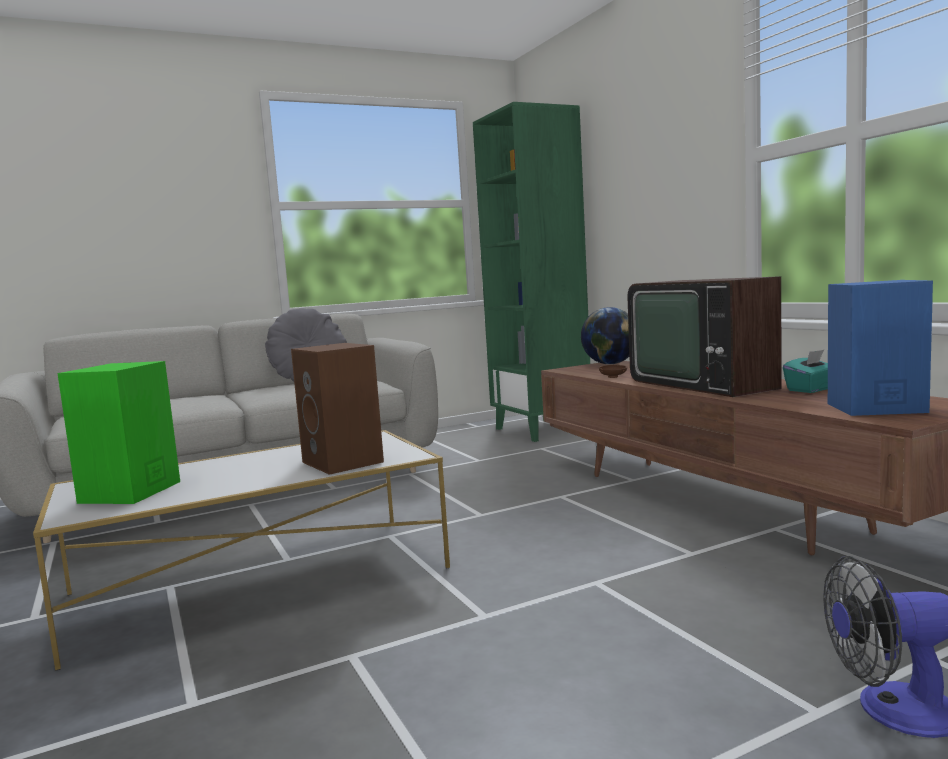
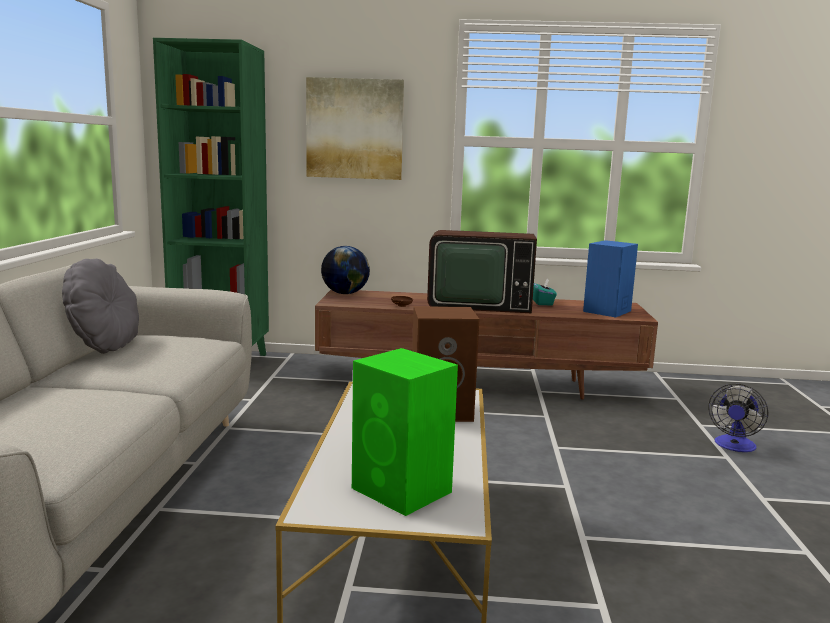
camera: 60 degrees left, 5 degrees up
none -> picture [306,77,404,180]

